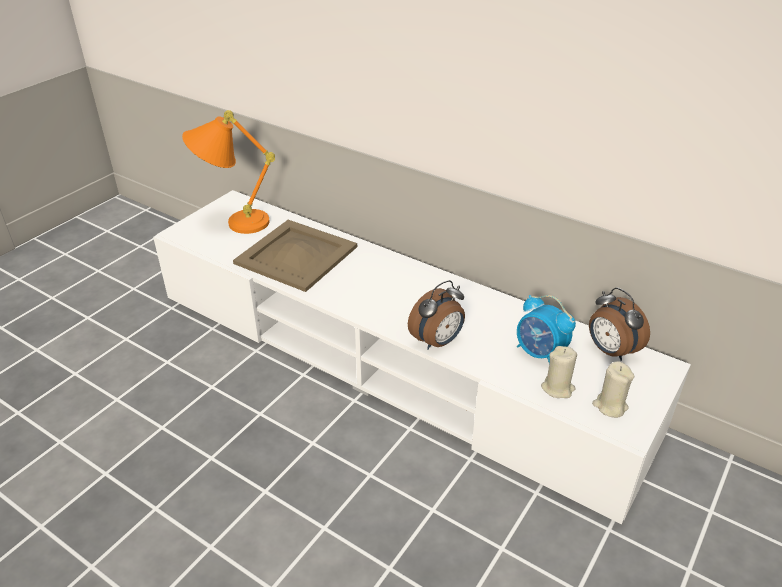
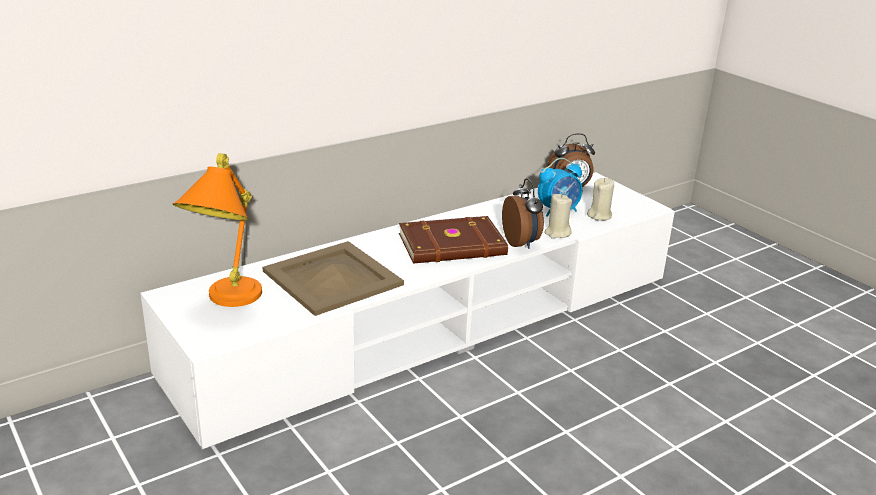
camera: 70 degrees left, 10 degrees down
beige candle [592,361,634,418] -> beige candle moved to [544,194,572,239]
none -> brown book [399,216,508,264]

